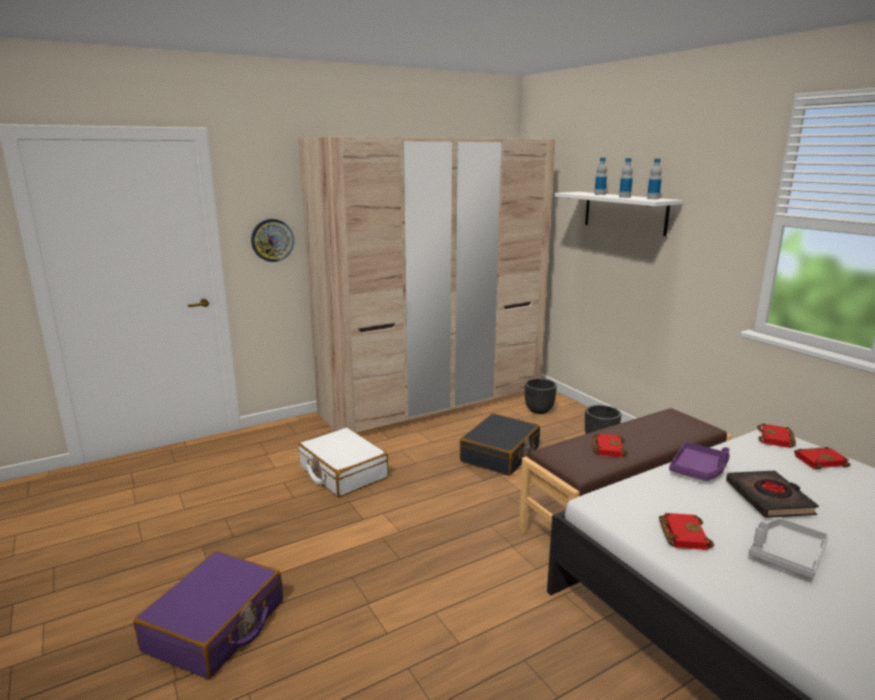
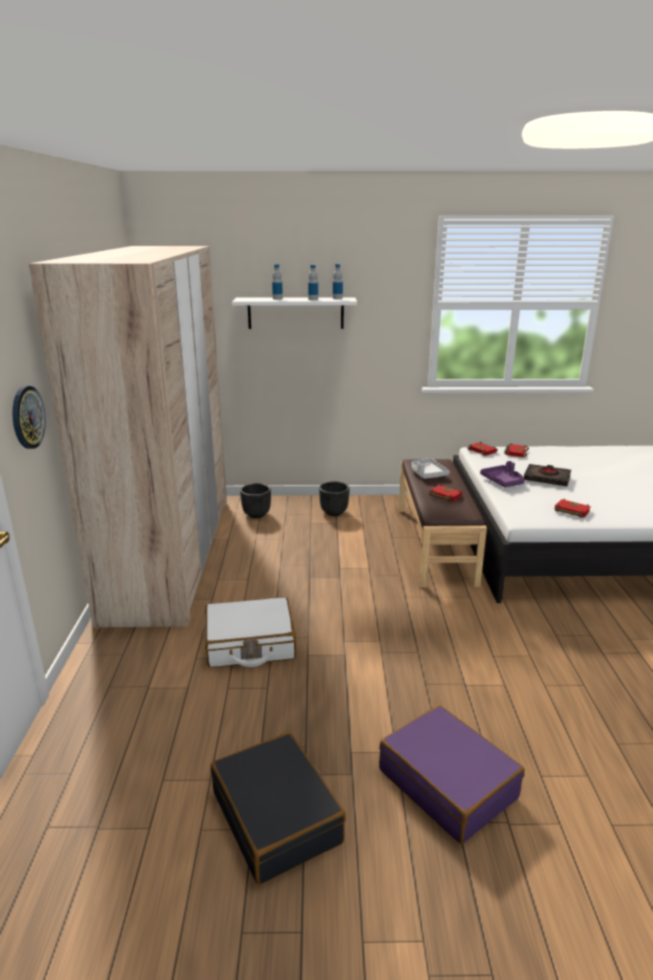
camera: 60 degrees left, 5 degrees up
black suitcase [460,413,540,476] -> black suitcase moved to [211,732,346,885]
grey tray [749,518,829,578] -> grey tray moved to [412,458,449,479]

